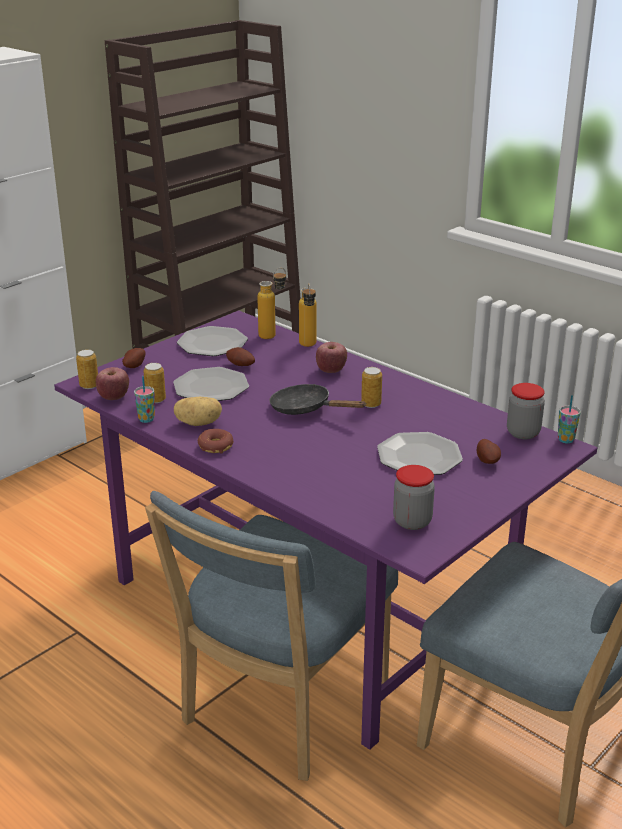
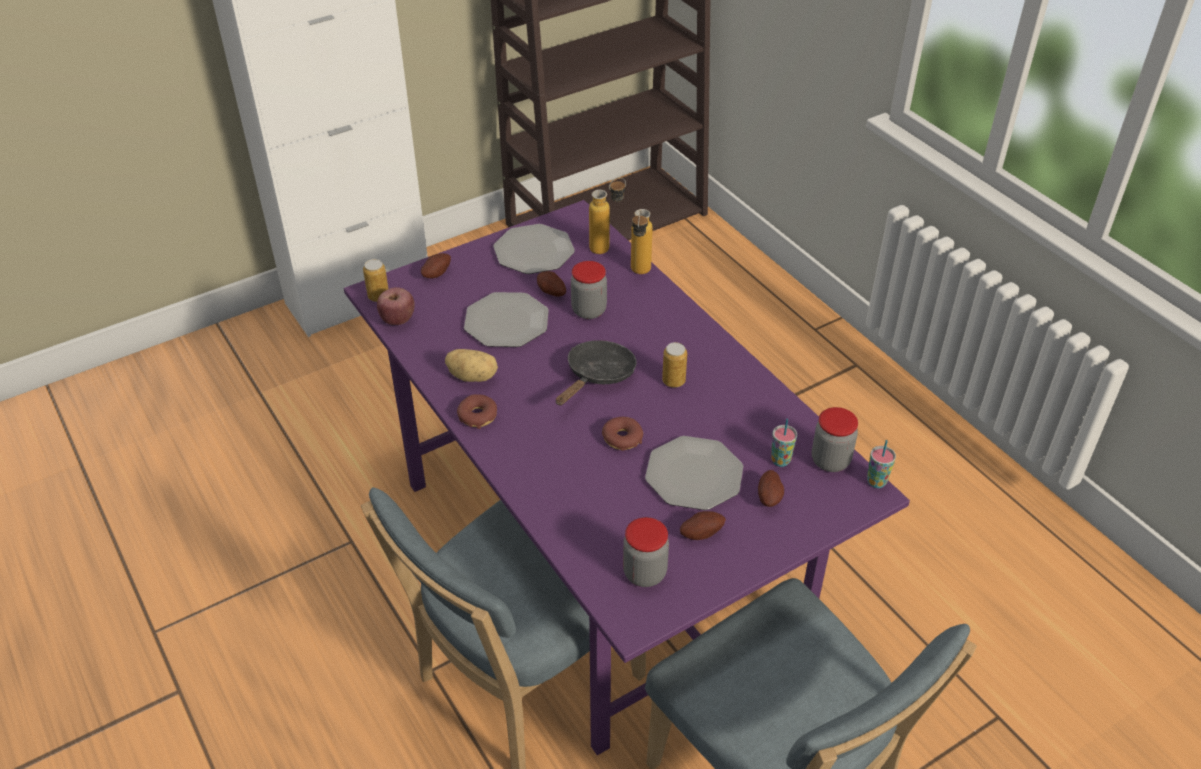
camera: 15 degrees right, 15 degrees up
cup [134,376,155,423] -> cup moved to [771,419,797,467]
can [144,363,166,403] -> none
black frying pan [269,384,367,415] -> black frying pan turned 75 degrees clockwise [556,340,637,405]
apple [316,342,347,373] -> none
none -> jar [571,261,607,319]
none -> donut [602,417,643,451]
none -> potato [680,511,726,540]

